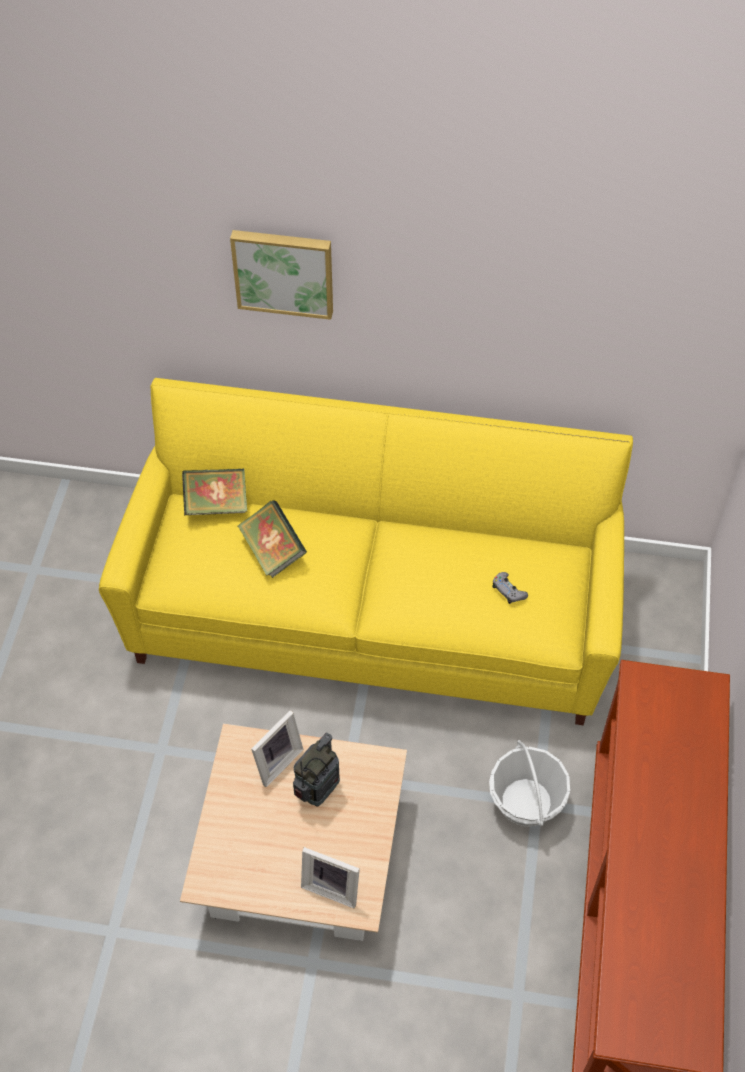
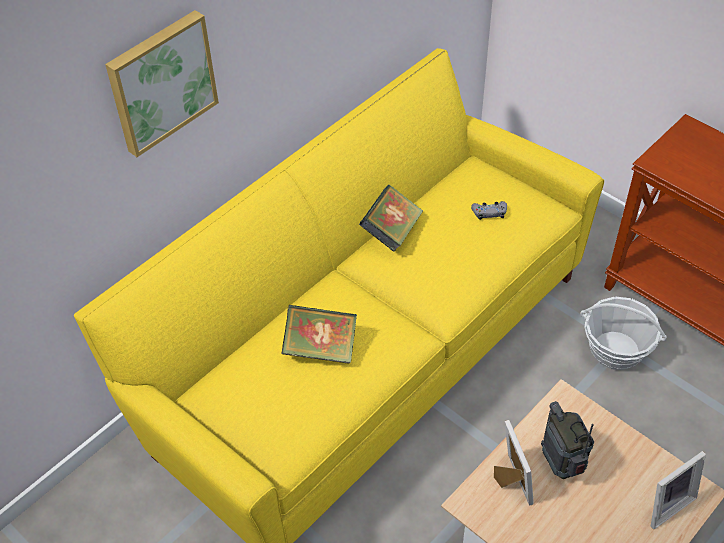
camera: 55 degrees left, 5 degrees down
book [182,469,247,515] -> book moved to [359,185,423,252]

